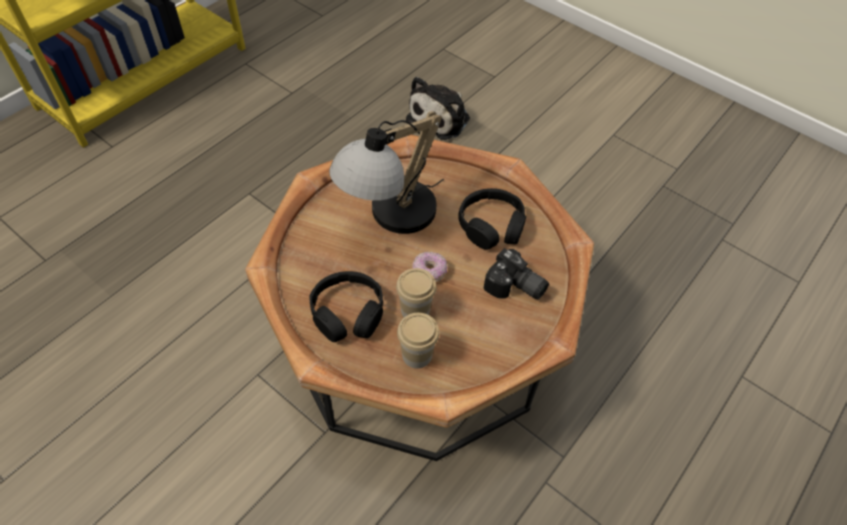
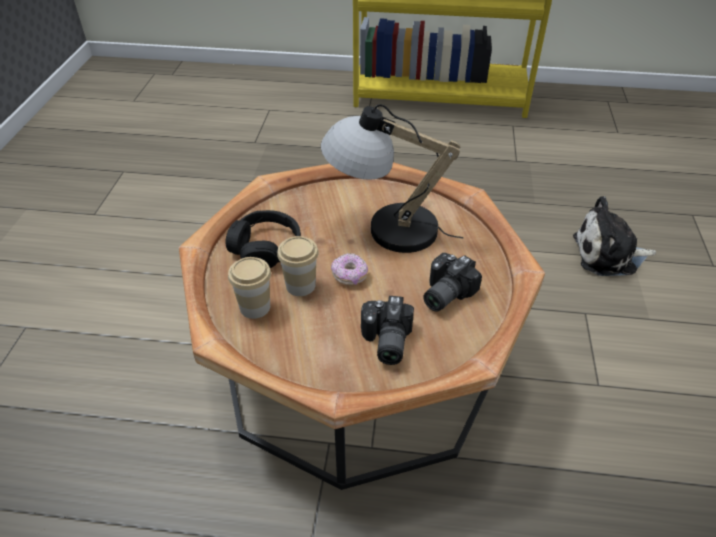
camera: 60 degrees right, 10 degrees down
black headphones [458,188,526,250] -> camera [423,253,482,312]

